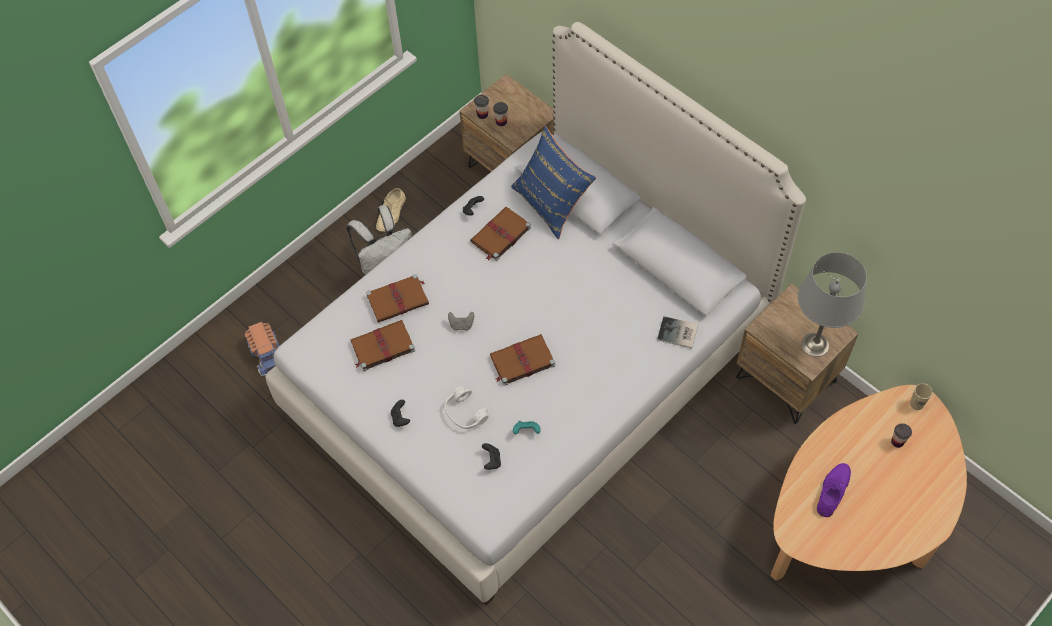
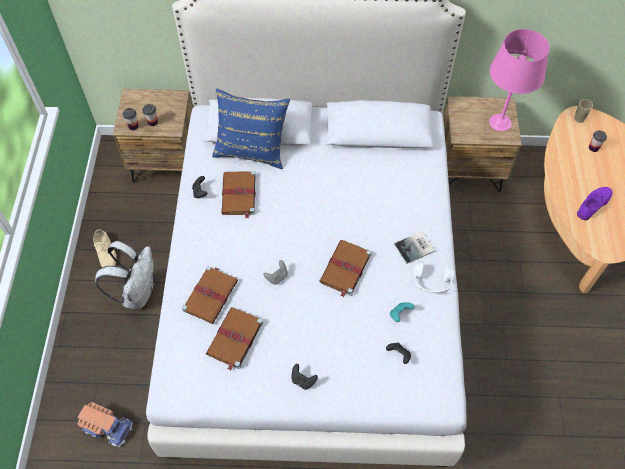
camera: 45 degrees left, 0 degrees up
white headphones [445,386,489,429] -> white headphones moved to [413,262,454,293]
book [657,316,698,349] -> book moved to [394,231,435,264]
grey table lamp [798,252,867,357] -> pink table lamp [489,29,550,131]
purple shoe [817,463,851,517] -> purple shoe turned 60 degrees clockwise [577,187,613,220]

